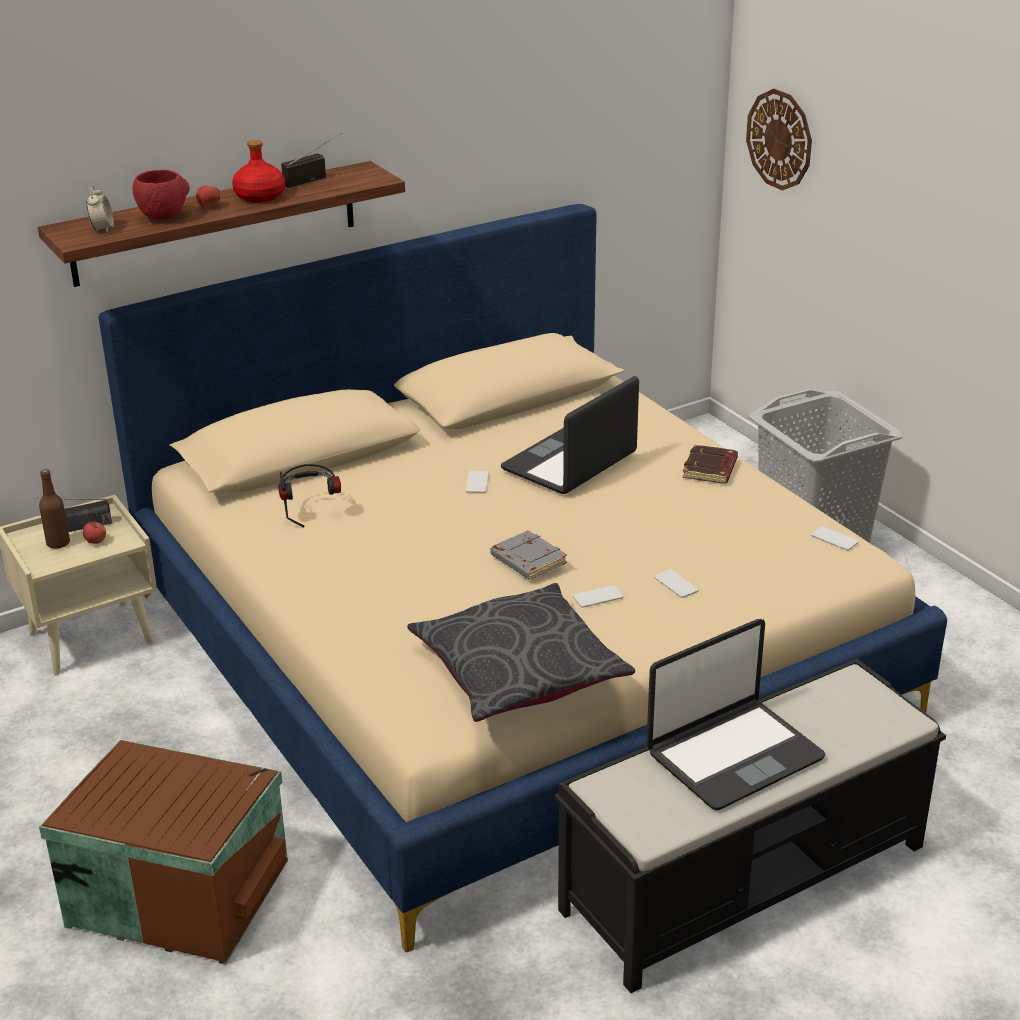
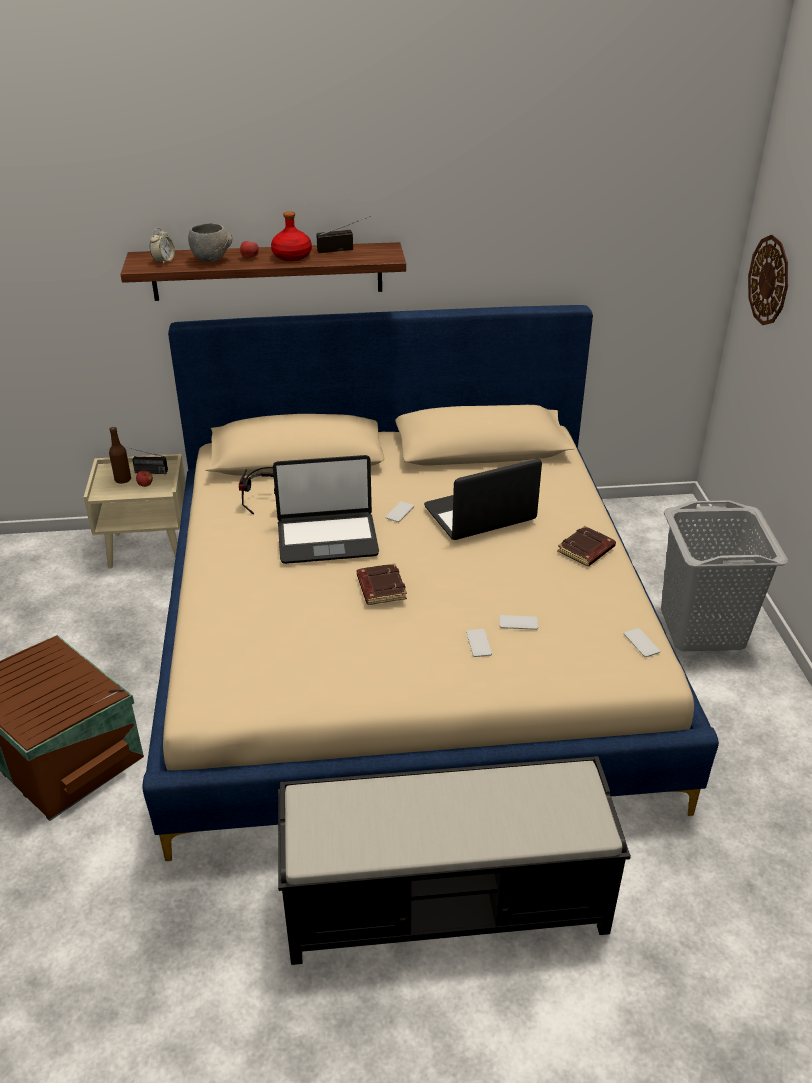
camera: 25 degrees right, 5 degrees up
red bowl [132,170,190,220] -> grey bowl [188,223,233,262]
grey pillow [407,583,635,722] -> none
grey book [491,530,567,579] -> brown book [357,563,407,605]
phone [573,585,623,608] -> phone moved to [499,615,538,630]
laptop [646,619,826,810] -> laptop moved to [273,455,379,564]

